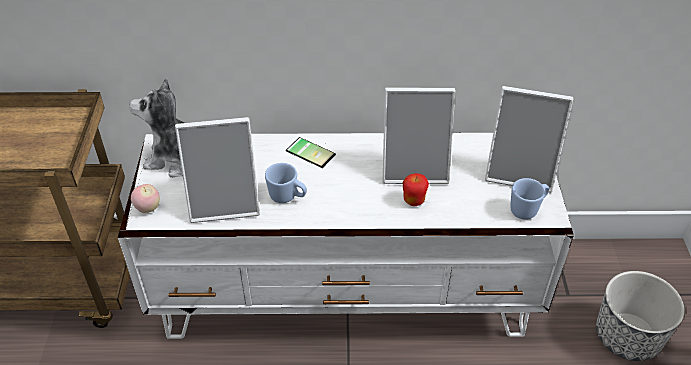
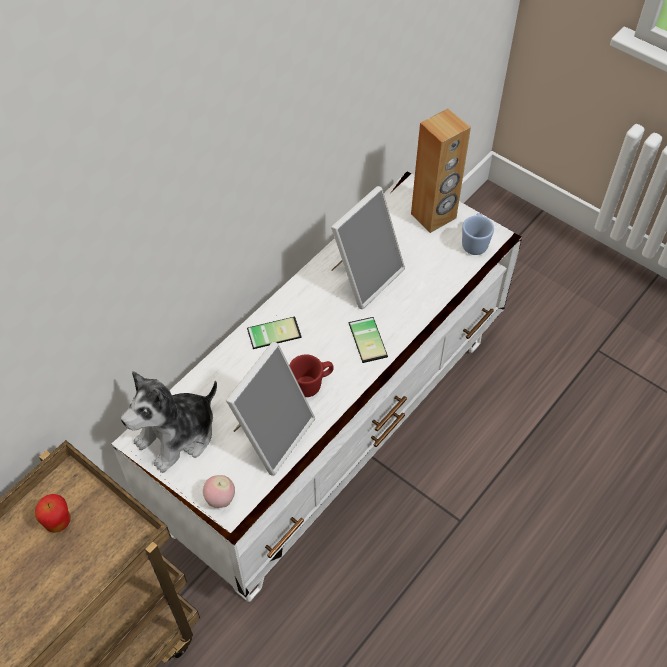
camera: 50 degrees left, 10 degrees up
blue mug [265,163,307,203] -> red mug [289,354,334,397]
apple [403,173,429,206] -> apple moved to [35,494,71,533]
picture frame [485,86,574,193] -> brown speaker [411,109,471,233]
planter [596,271,685,361] -> none
none -> phone [349,317,388,363]

